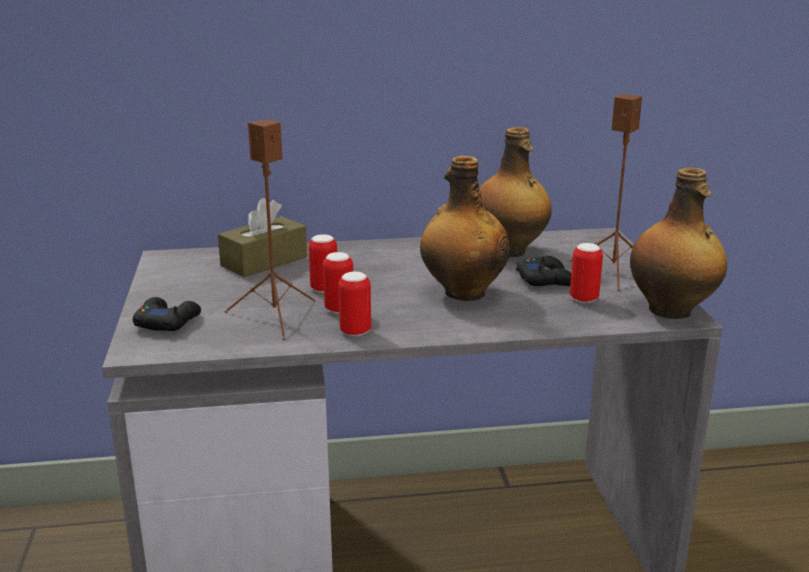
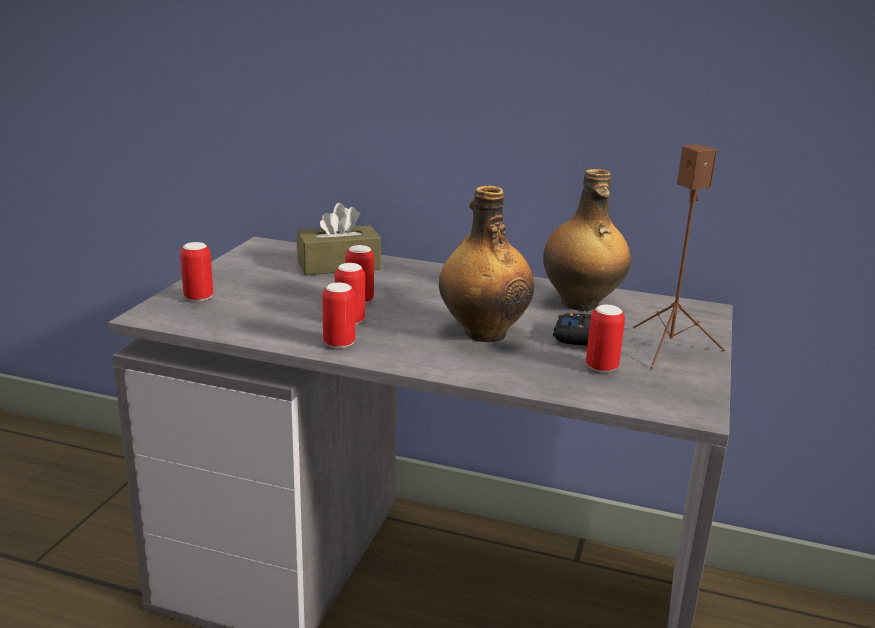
camera: 25 degrees right, 0 degrees up
black game controller [133,297,201,331] -> can [180,242,213,302]
brown speaker [224,119,316,340] -> none
bottle [630,168,727,319] -> none

